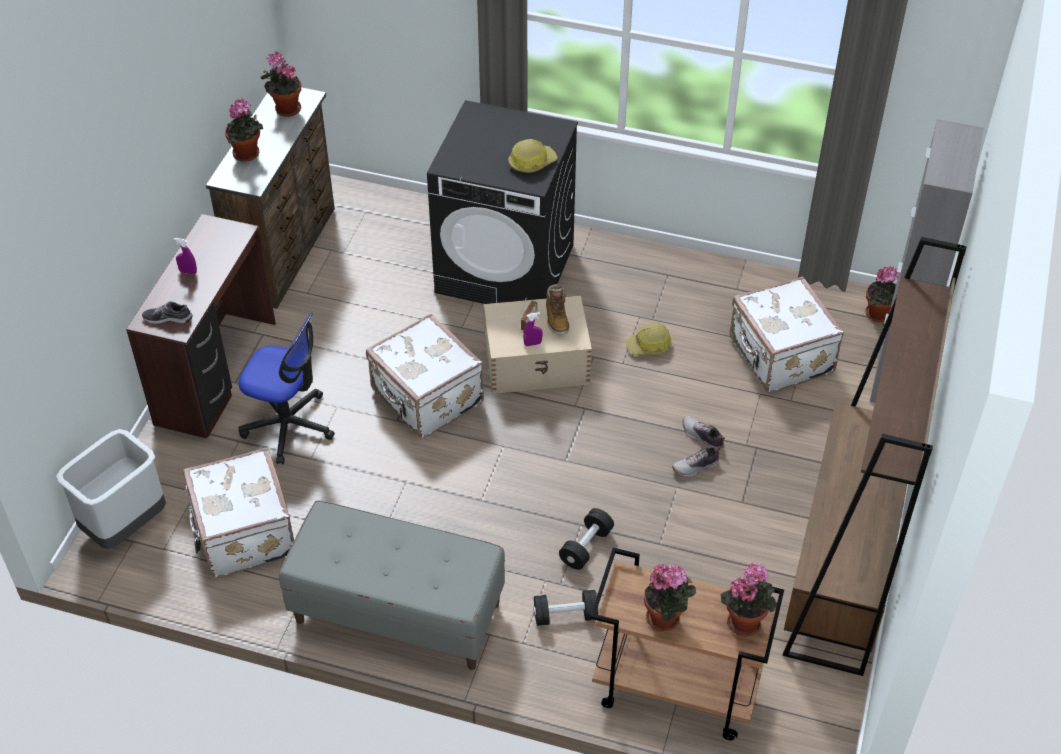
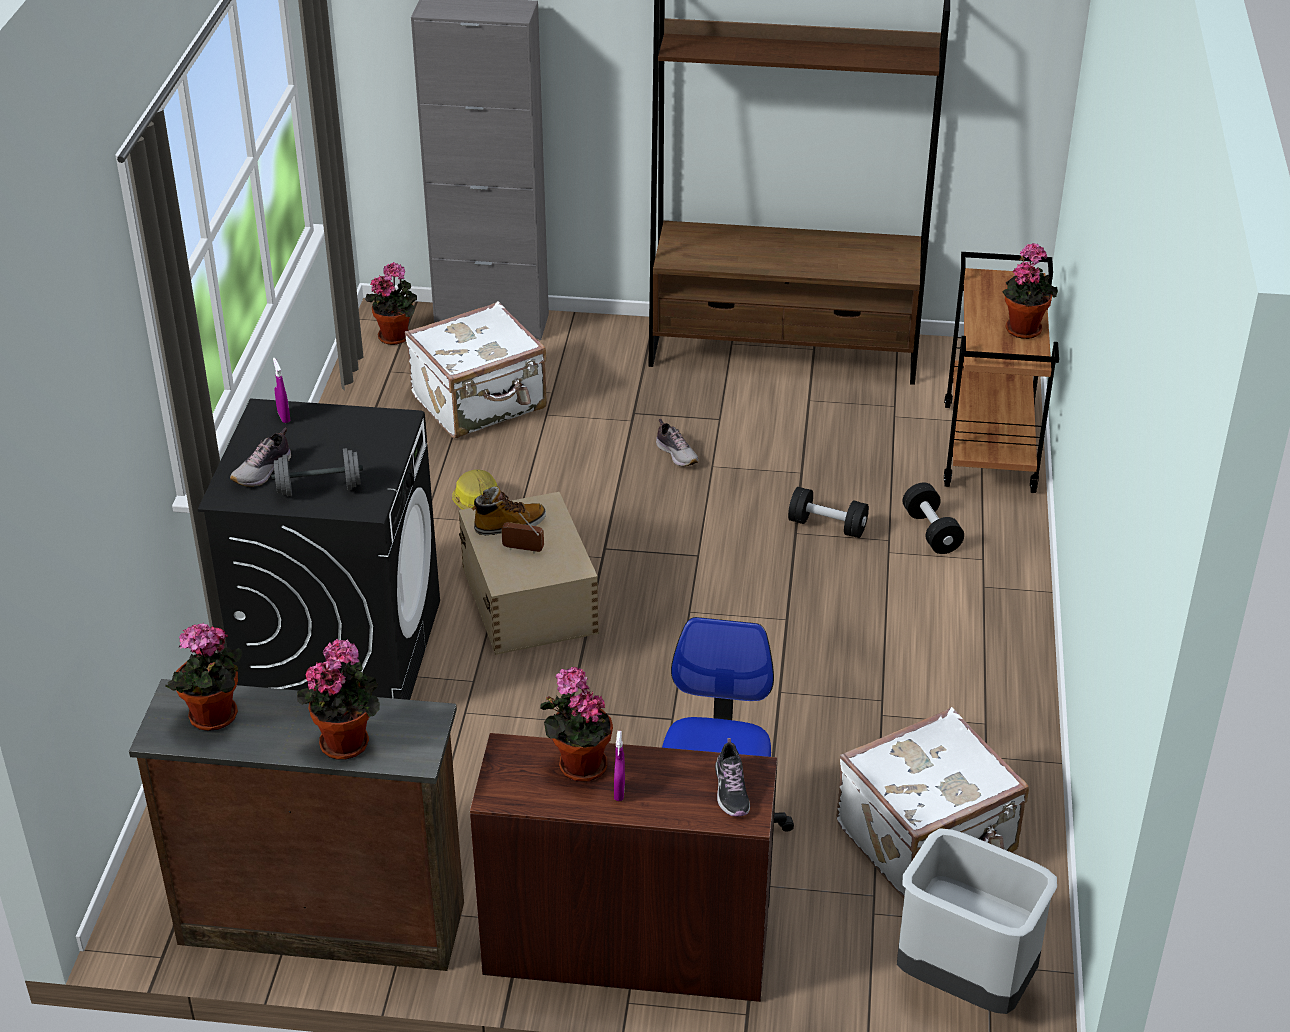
camera: 100 degrees left, 10 degrees down
grey bench [279,501,505,670] -> none
white suitcase [366,314,484,438] -> none
hard hat [508,139,558,173] -> none
purple spray bottle [523,312,542,346] -> purple spray bottle moved to [273,358,290,423]
shoe [683,416,725,451] -> shoe moved to [230,428,291,487]
potted plant [721,563,777,637] -> potted plant moved to [540,667,613,782]
none -> grey dumbbell [271,448,363,497]

